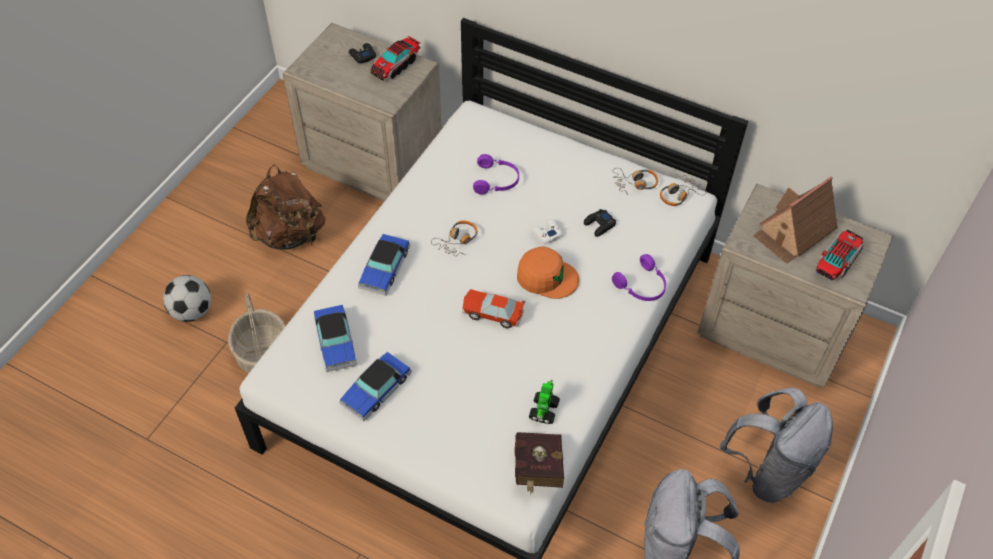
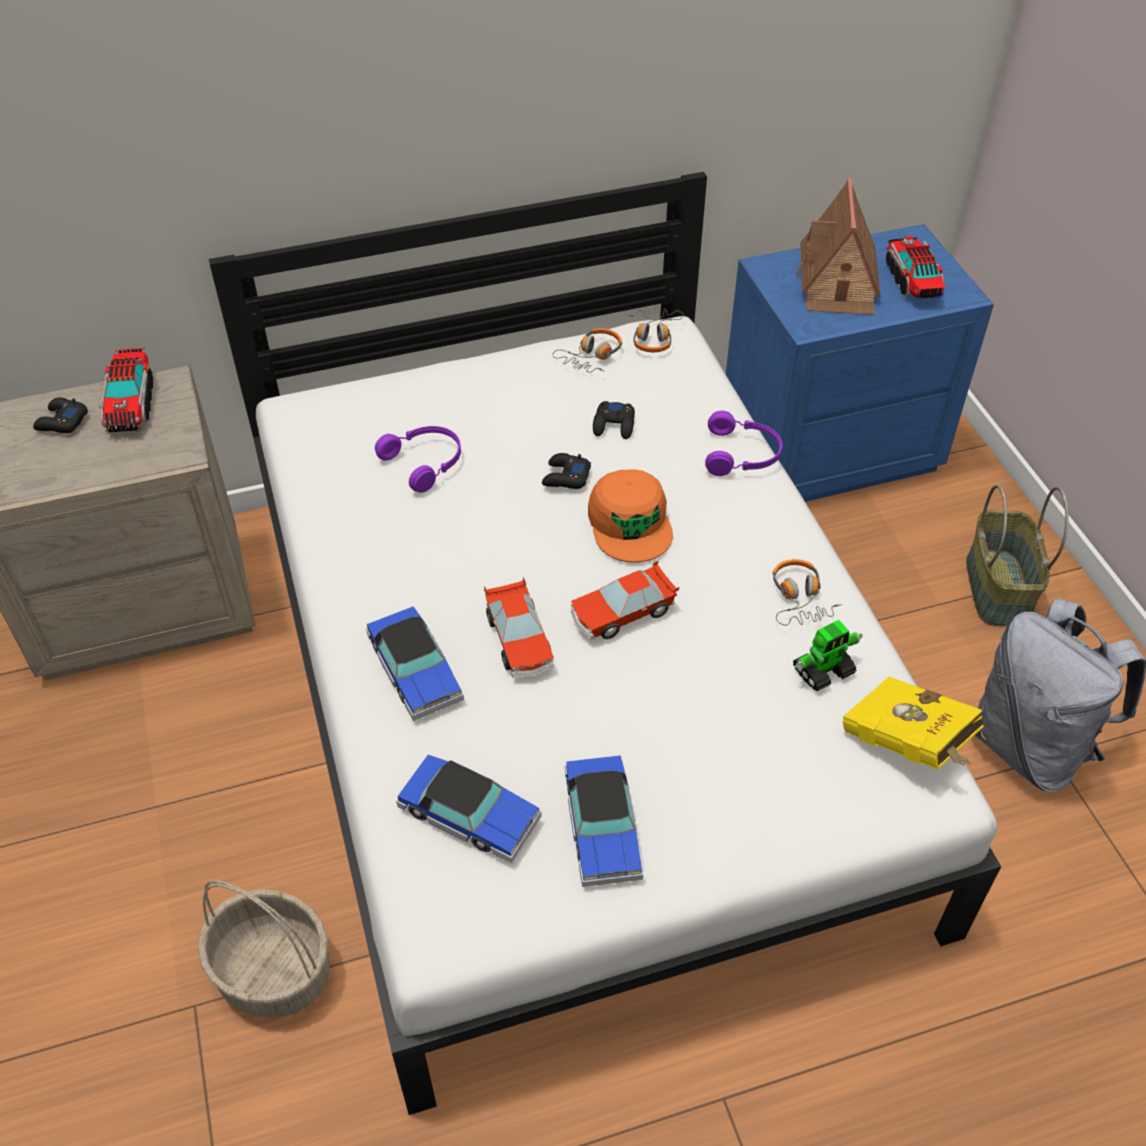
camera: 45 degrees left, 5 degrees down
football [163,275,211,322] -> none
brown backpack [246,165,325,250] -> none
headphones [431,220,478,256] -> headphones moved to [773,559,842,625]
red book [515,432,564,493] -> yellow book [843,677,984,770]
orange cap [517,246,579,299] -> orange cap turned 105 degrees clockwise [588,469,673,563]
toy robot [529,380,560,424] -> toy robot turned 90 degrees clockwise [793,620,863,691]
white game controller [531,219,562,244] -> black game controller [542,453,591,489]
beige nightstand [698,183,894,388] -> blue nightstand [726,224,994,502]
grey backpack [720,388,833,503] -> basket [966,485,1069,626]
none -> toy car [484,577,554,678]

